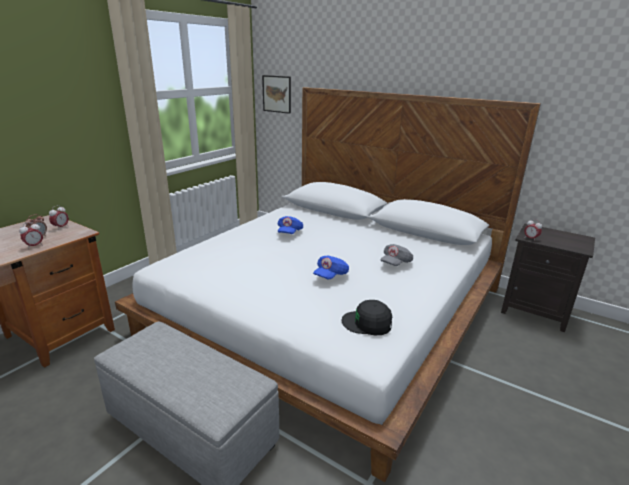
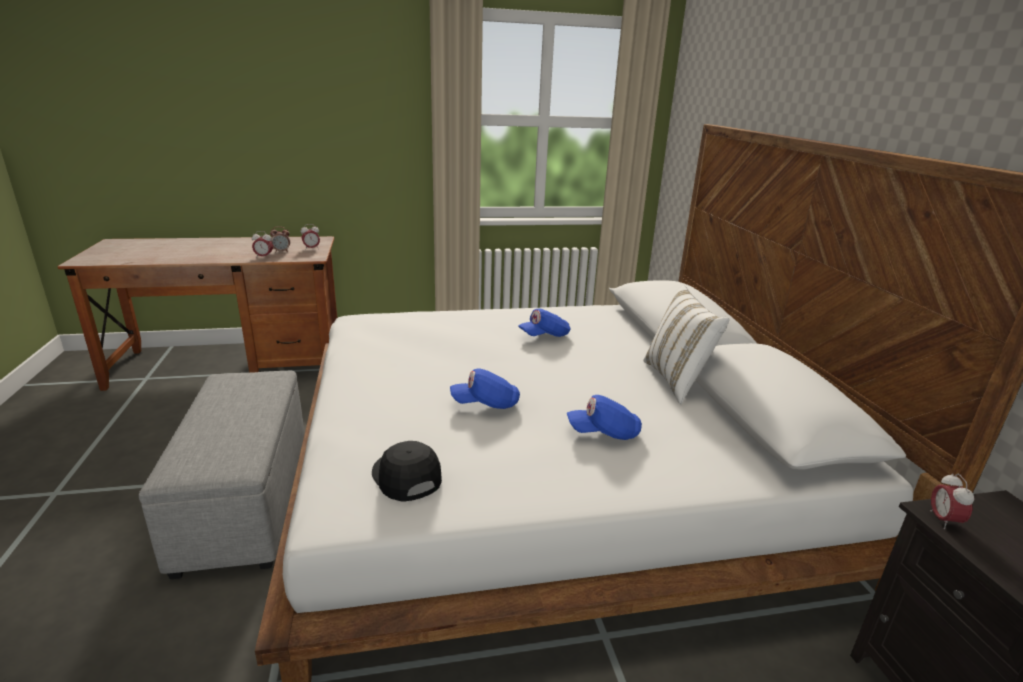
camera: 45 degrees right, 0 degrees up
picture [262,75,291,114] -> none
grey cap [381,244,413,266] -> blue cap [567,395,642,440]
none -> white pillow [644,285,729,404]

